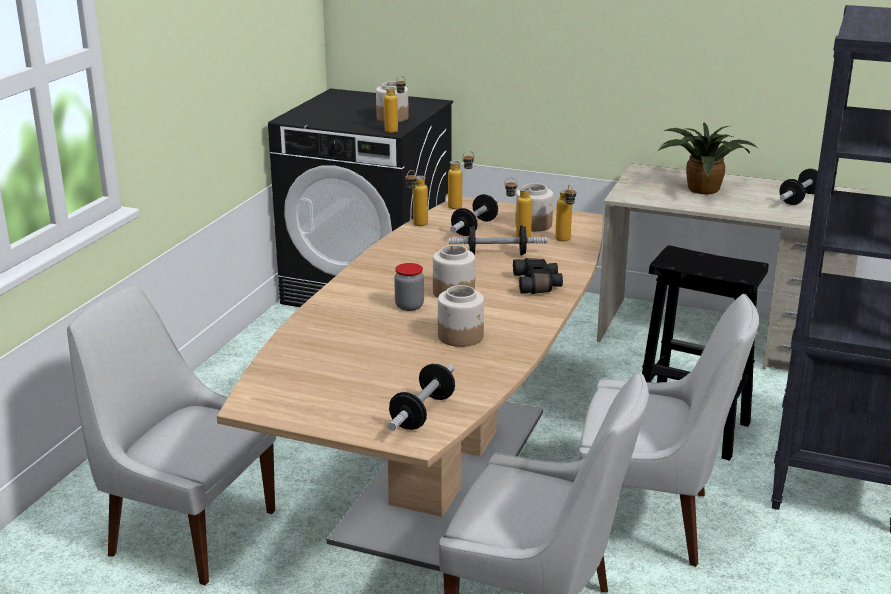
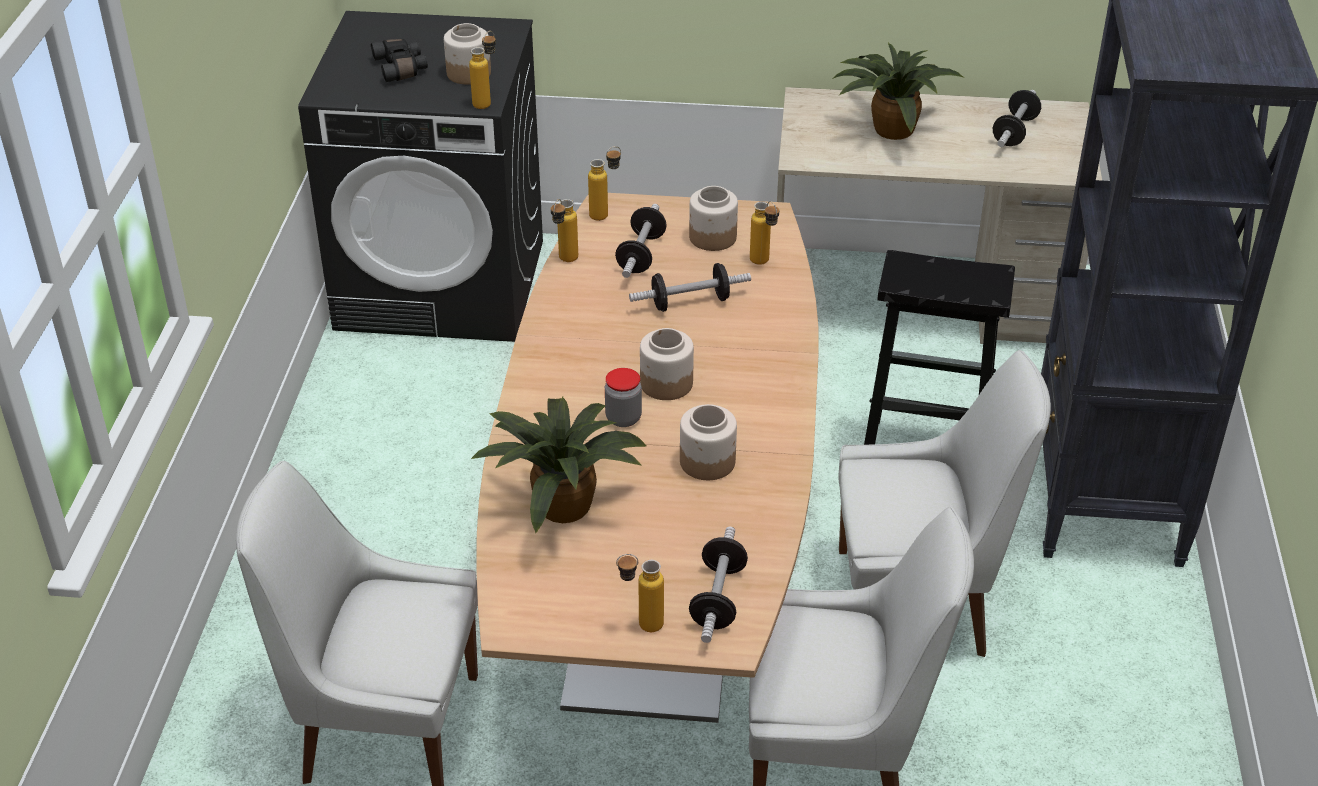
camera: 15 degrees left, 15 degrees up
bottle [504,177,532,237] -> bottle moved to [616,554,664,632]
black binoculars [513,258,563,294] -> black binoculars moved to [371,39,428,82]
none -> potted plant [471,397,647,533]

